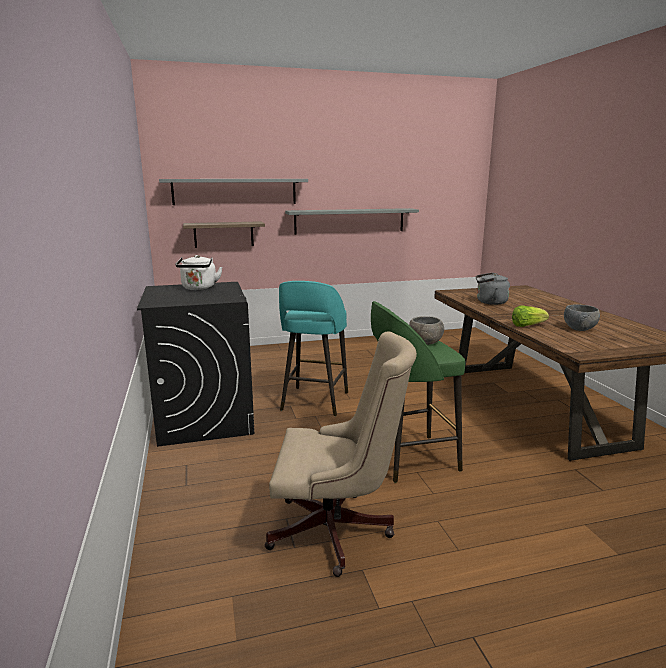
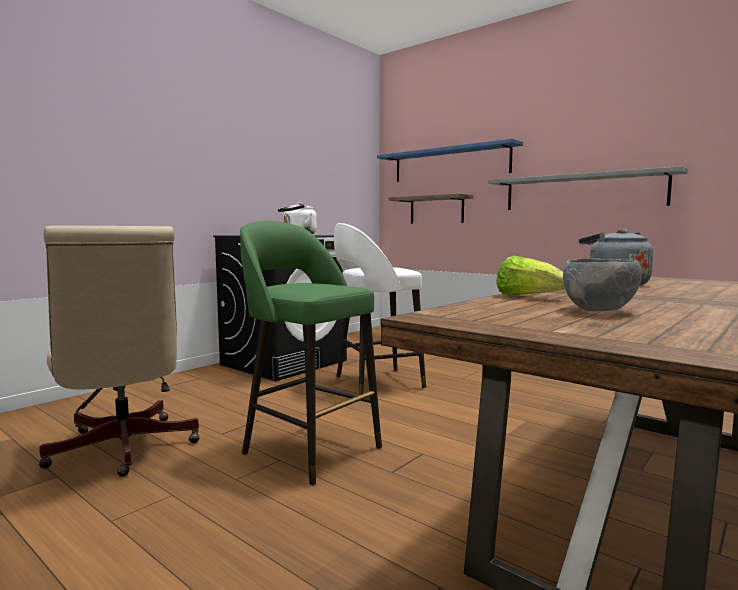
camera: 55 degrees right, 10 degrees down
grey shelf [159,179,308,205] -> blue shelf [377,139,523,182]
turquoise stool [279,281,348,416] -> white stool [334,223,426,395]
grey bowl [409,316,444,345] -> none

